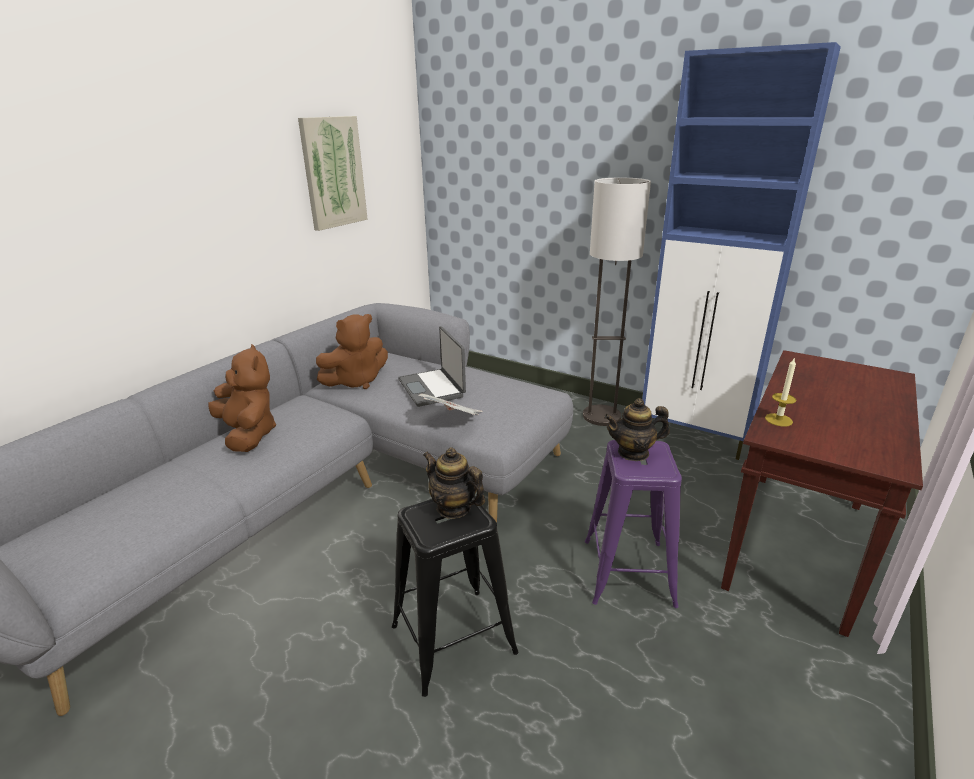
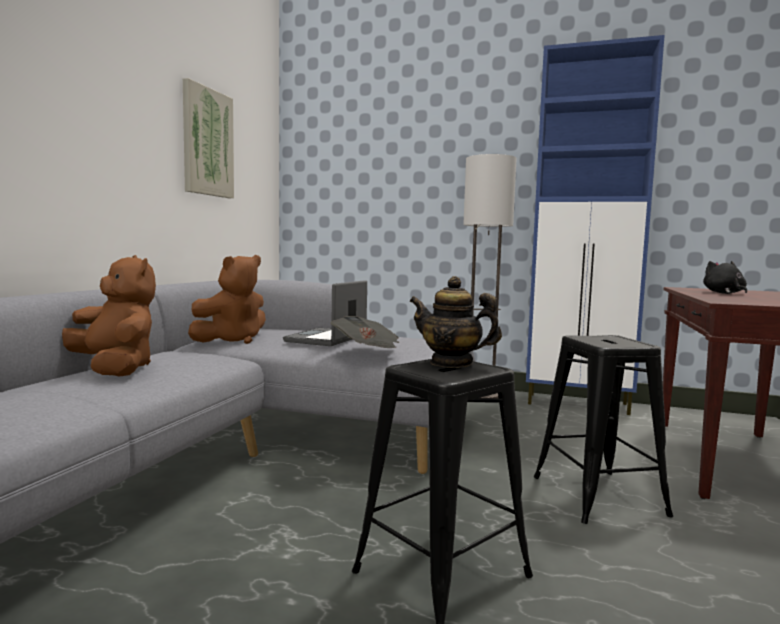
camera: 15 degrees left, 20 degrees down
laptop [398,326,466,407] -> laptop turned 60 degrees clockwise [283,280,367,346]
purple stool [585,440,682,608] -> black stool [534,335,673,524]
teapot [604,398,670,461] -> none
candle [765,357,797,427] -> none
none -> black plush toy [703,261,747,294]

